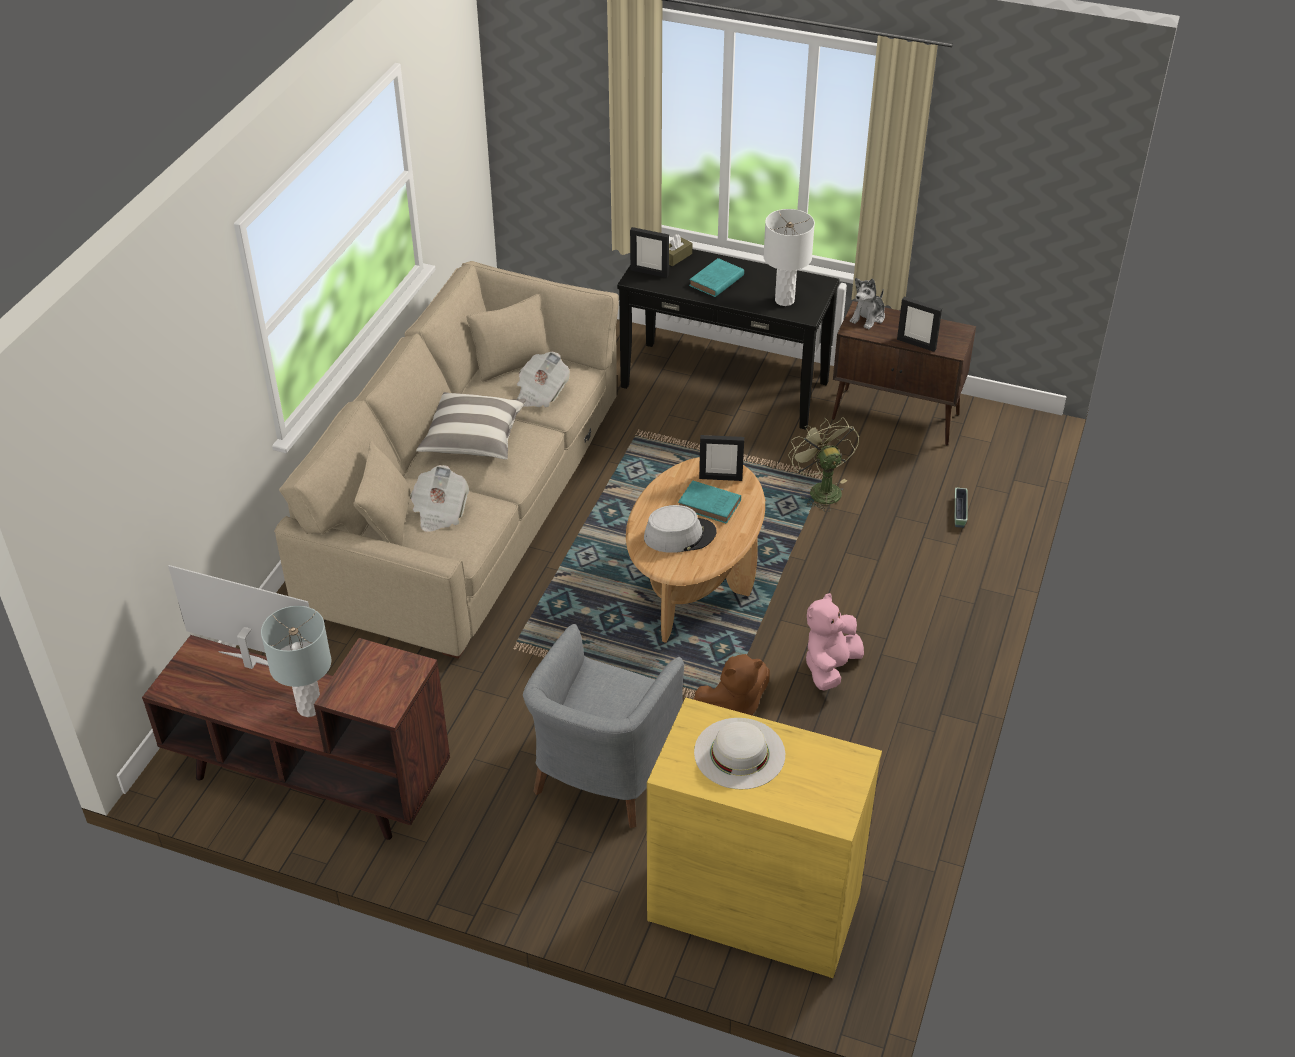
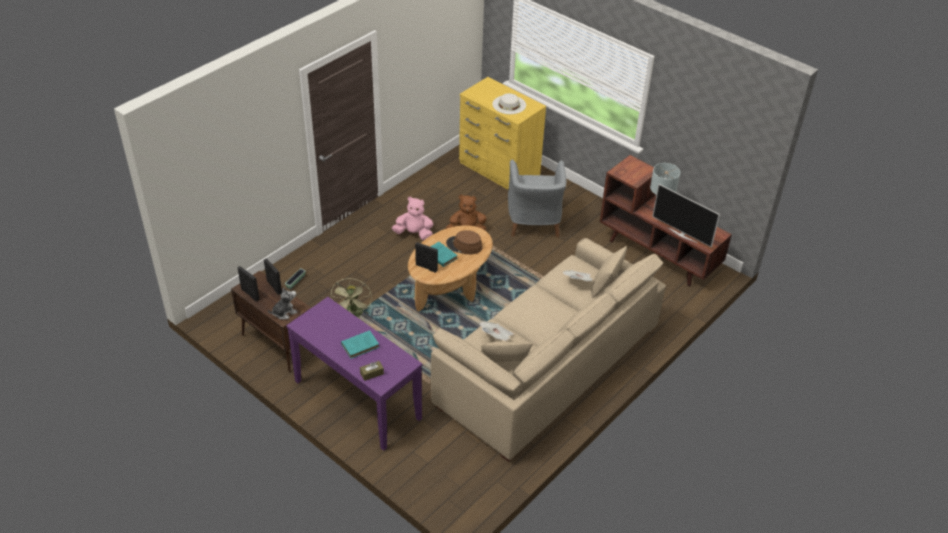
camera: 160 degrees left, 0 degrees up
pillow [416,392,526,460] -> none
grey armchair [523,624,684,828] -> grey armchair turned 135 degrees clockwise [508,159,566,238]
black console table [617,249,839,430] -> purple console table [286,297,422,451]
picture frame [630,227,669,278] -> picture frame moved to [238,266,260,301]
grey hat [644,505,717,553] -> brown hat [446,230,483,254]
white table lamp [763,209,815,306] -> none
pink plush toy [806,593,864,691] -> pink plush toy turned 135 degrees counterclockwise [392,197,433,240]

